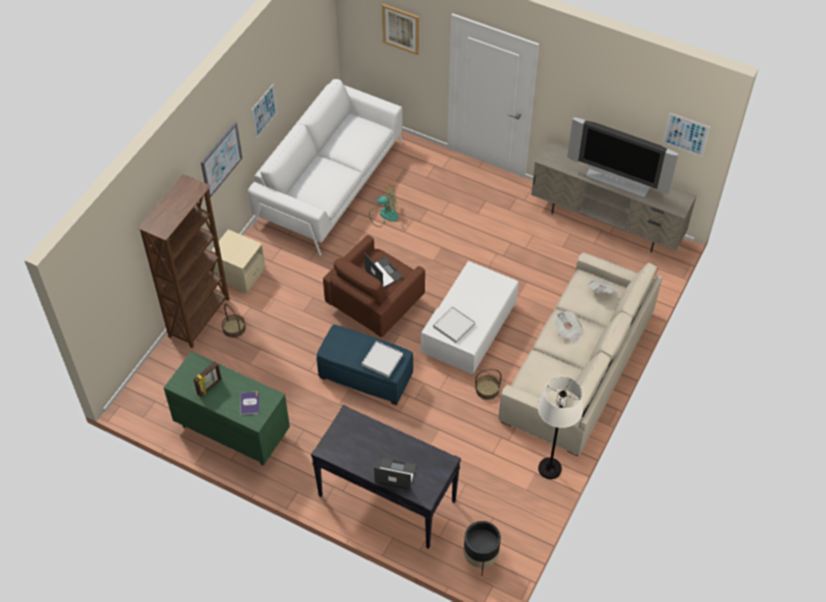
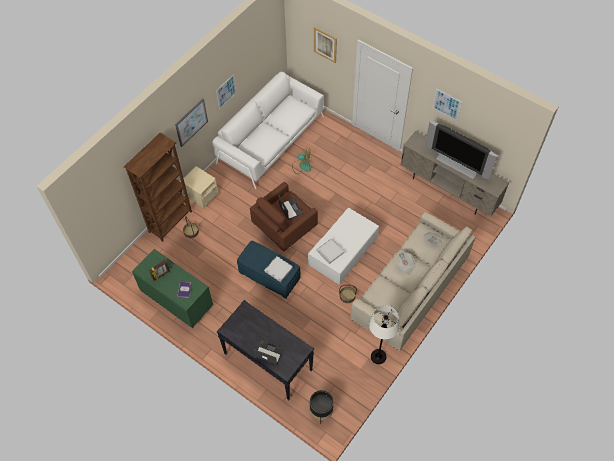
camera: 10 degrees right, 5 degrees up
picture [663,113,710,157] -> picture moved to [433,89,462,121]

